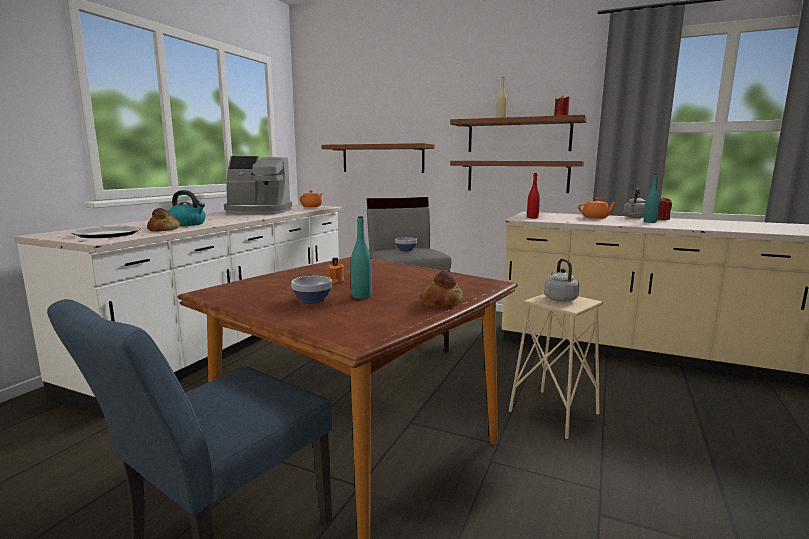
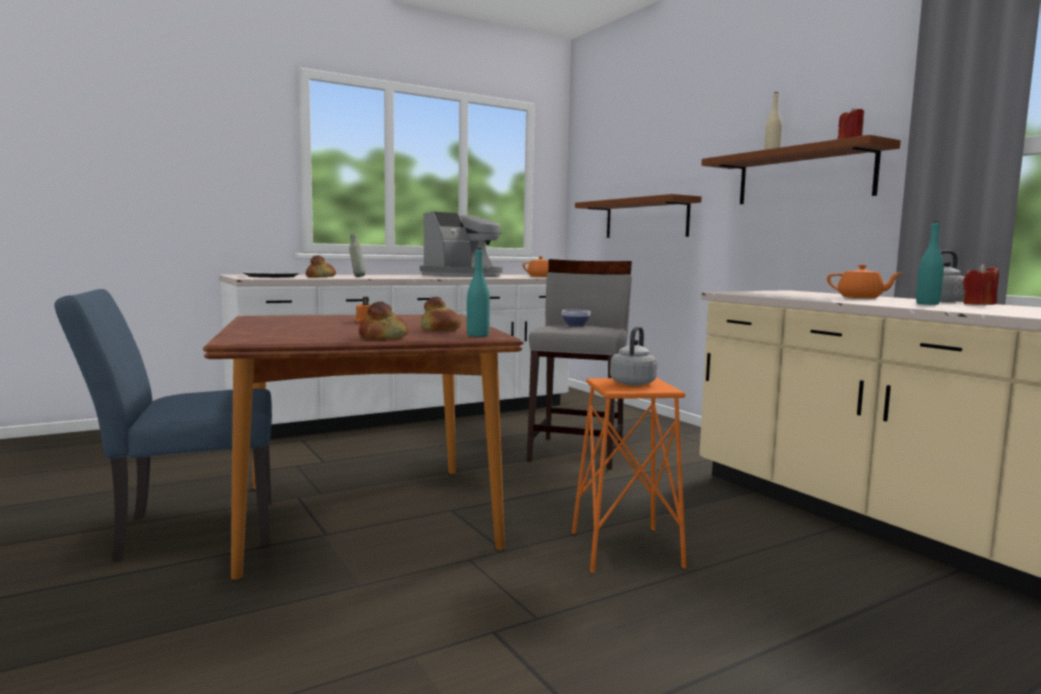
camera: 35 degrees right, 5 degrees down
kettle [168,190,206,226] -> grey bottle [349,233,365,277]
coffee machine [224,156,292,215] -> coffee machine turned 75 degrees counterclockwise [420,211,503,277]
bowl [291,276,332,304] -> none
turquoise bottle [350,216,372,299] -> turquoise bottle moved to [467,248,490,337]
brown shelf [450,161,584,193] -> none
beige stool [509,294,603,439] -> orange stool [572,378,687,573]
red bottle [527,173,540,218] -> none
none -> bread [420,297,461,330]

